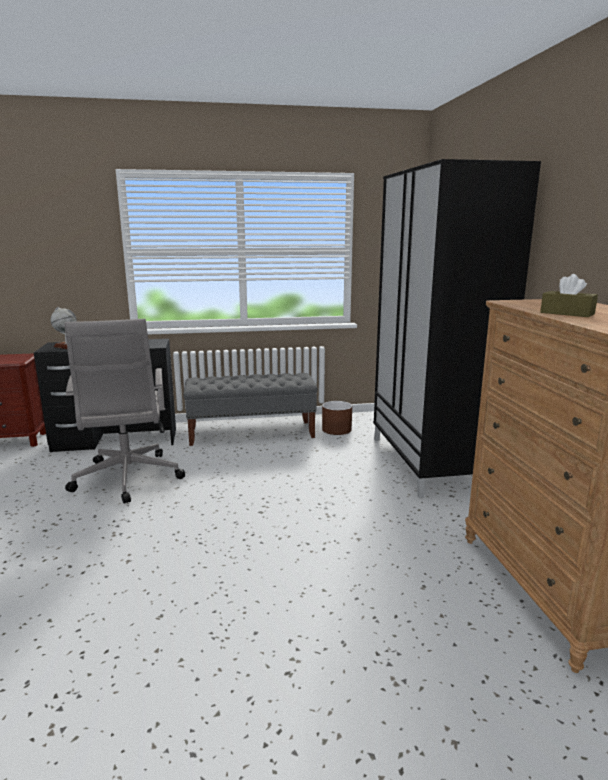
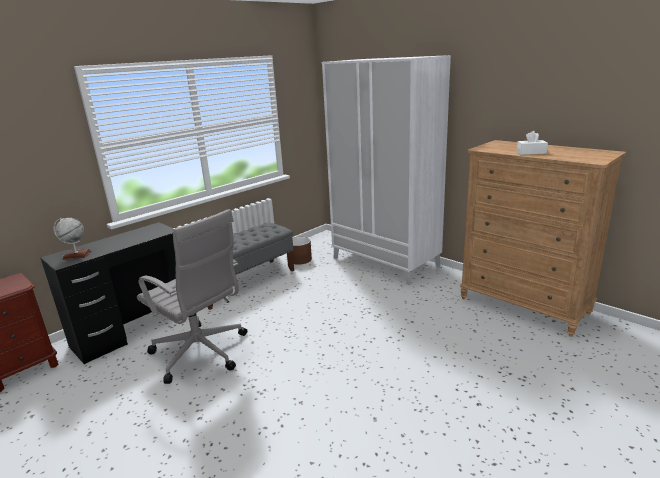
camera: 35 degrees left, 5 degrees up
black wardrobe [373,159,541,498] -> white wardrobe [322,55,451,285]
brown tissue box [540,274,598,317] -> white tissue box [517,131,548,155]

